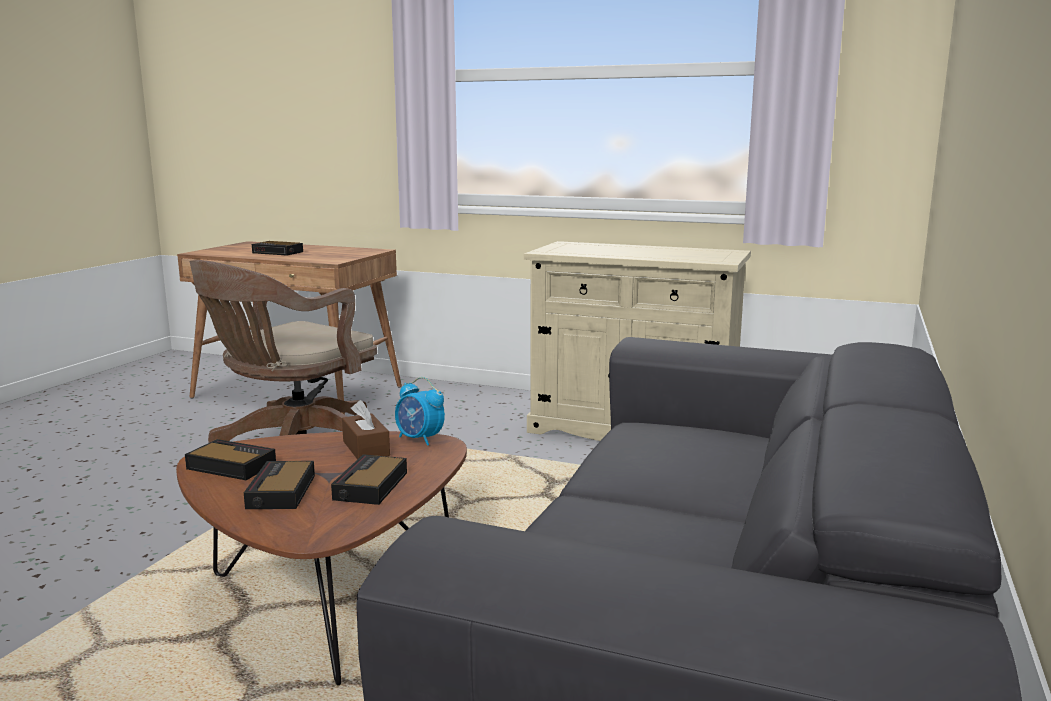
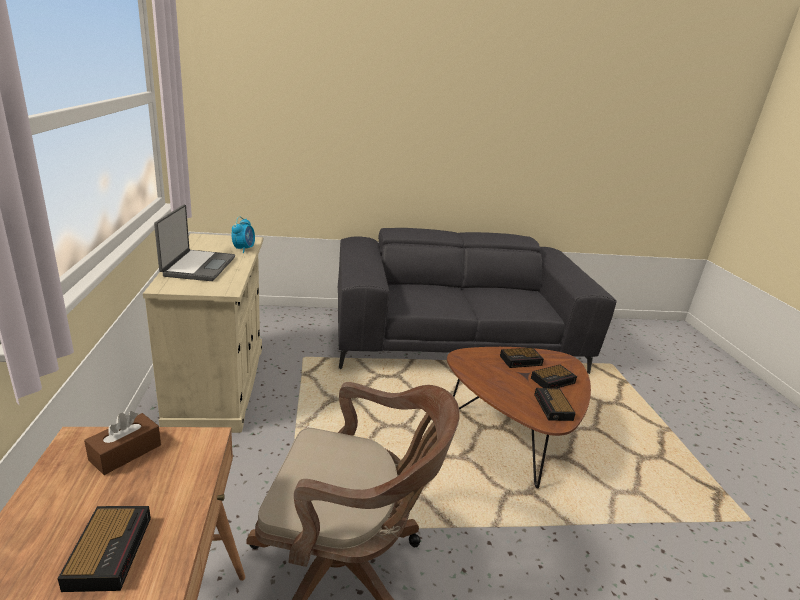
camera: 120 degrees left, 10 degrees up
brown tissue box [342,400,390,460] -> brown tissue box moved to [84,411,161,475]
alarm clock [395,377,445,446] -> alarm clock moved to [231,217,255,253]
none -> laptop [154,205,235,281]

